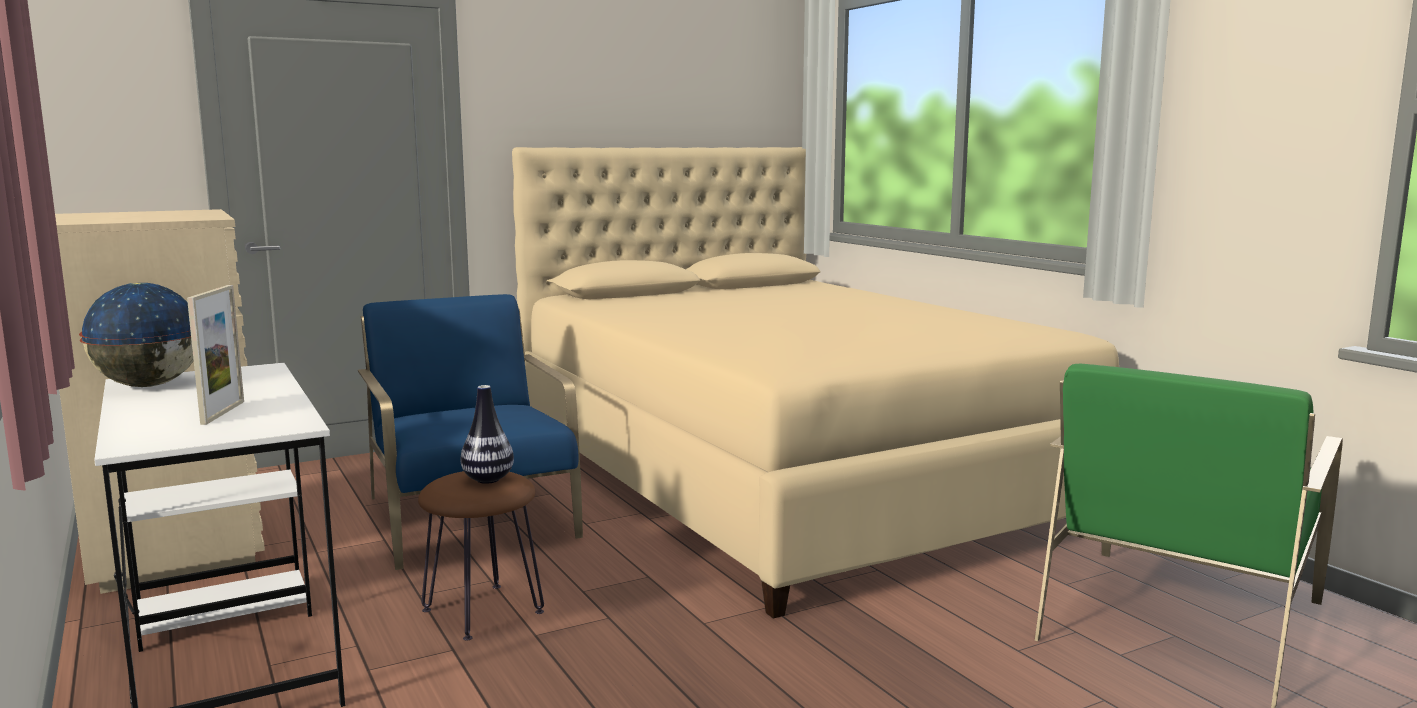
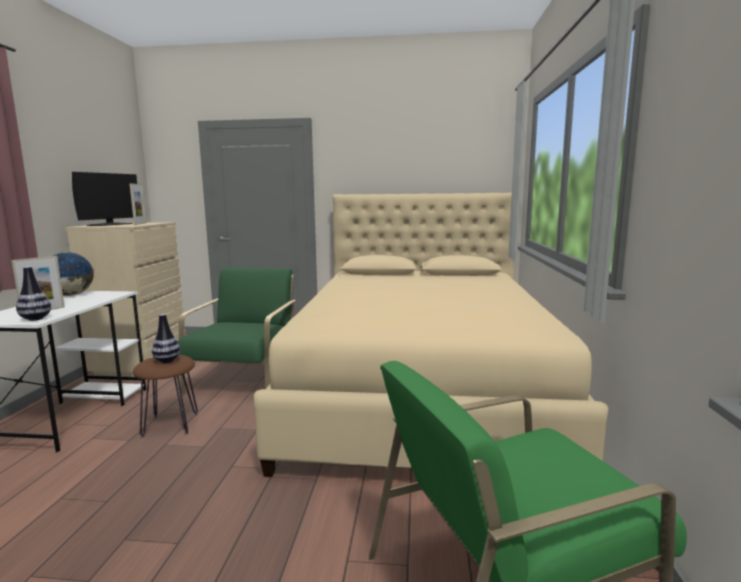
camera: 35 degrees right, 0 degrees up
blue armchair [358,294,583,570] -> green armchair [178,268,296,394]
none -> vase [16,267,51,321]
none -> monitor [72,172,137,226]
none -> picture frame [129,183,146,225]

